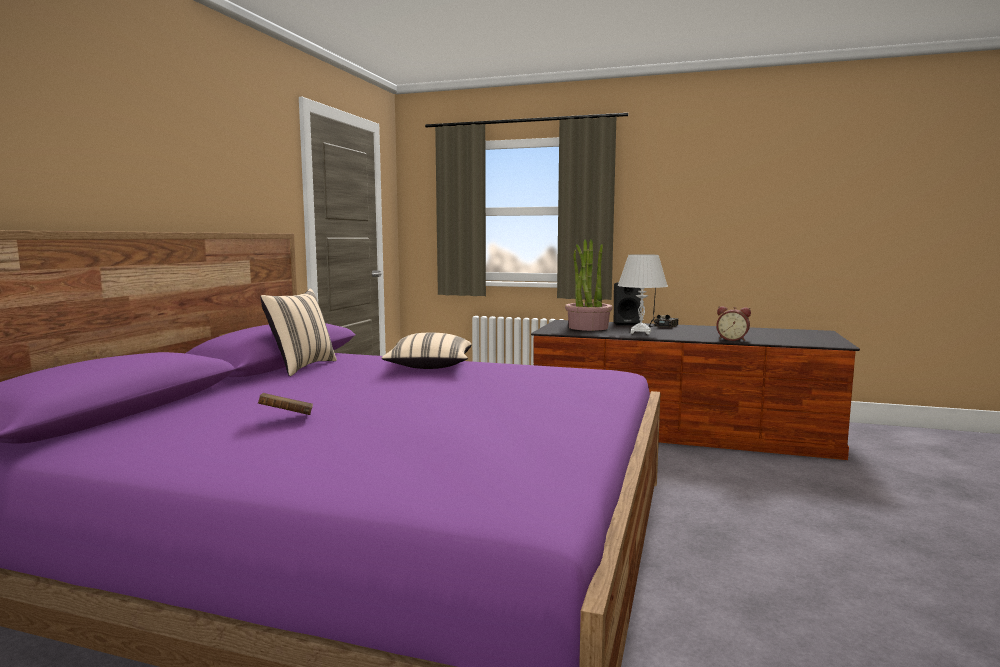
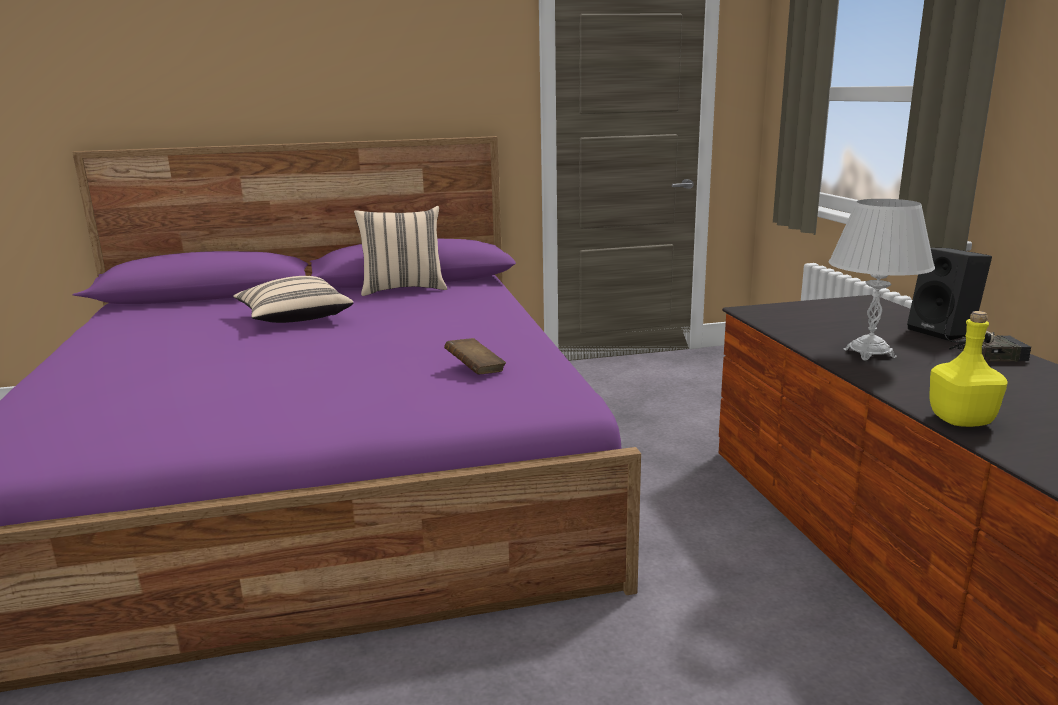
camera: 60 degrees right, 10 degrees up
brown book [258,393,313,415] -> brown book moved to [444,338,506,374]
beige pillow [382,333,472,369] -> beige pillow moved to [233,276,353,323]
potted plant [565,239,613,331] -> none
alarm clock [716,306,751,341] -> yellow bottle [930,311,1008,427]

